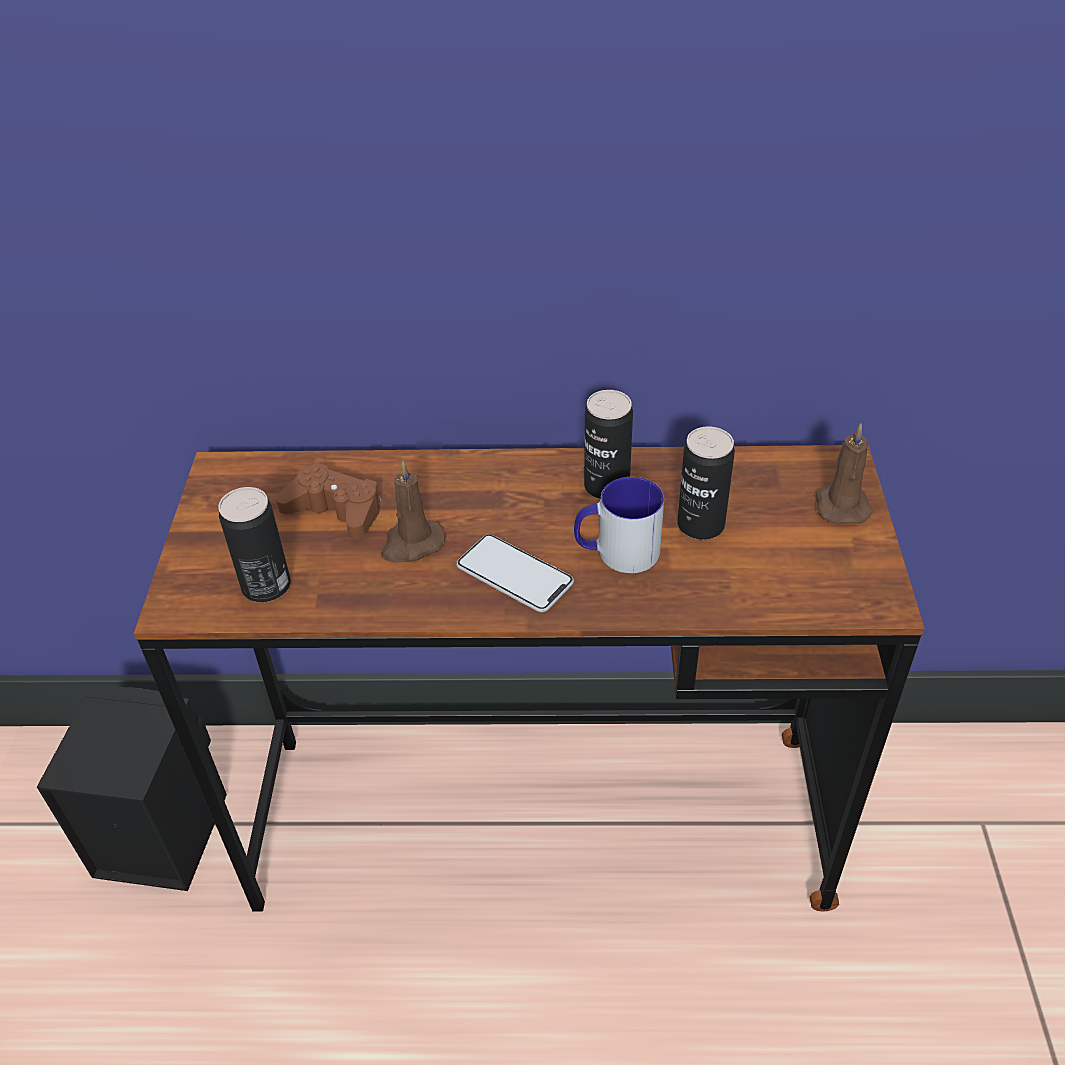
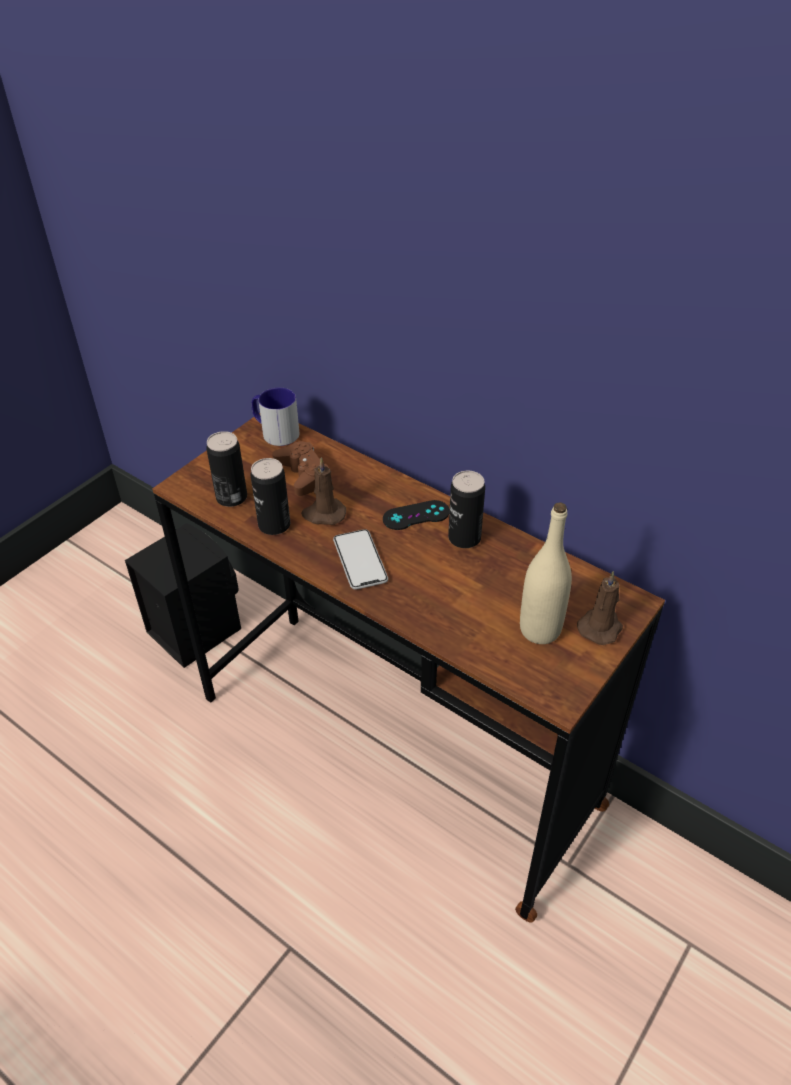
camera: 35 degrees right, 0 degrees up
mug [574,477,664,573] -> mug moved to [251,387,300,446]
can [678,426,735,540] -> can moved to [250,458,290,535]
none -> black game controller [383,500,450,530]
none -> beige bottle [520,502,572,644]

